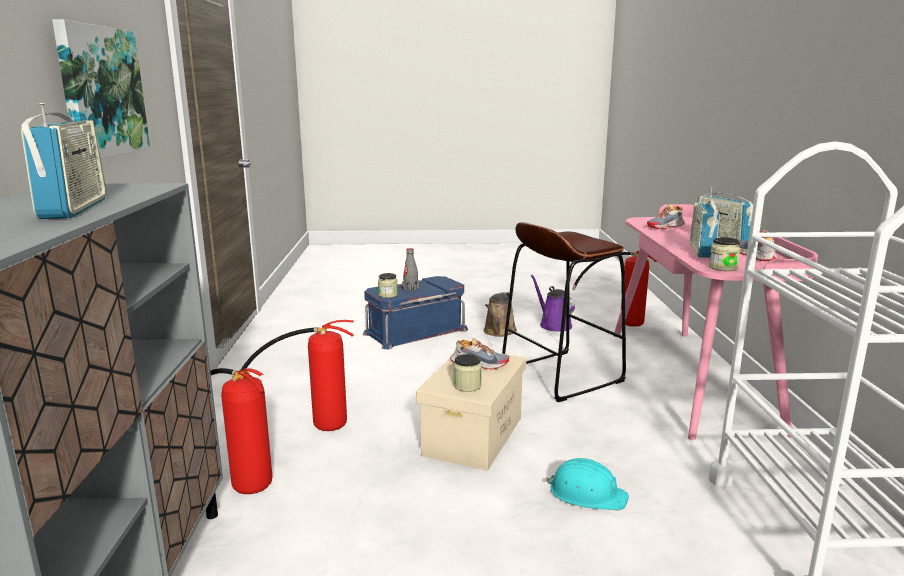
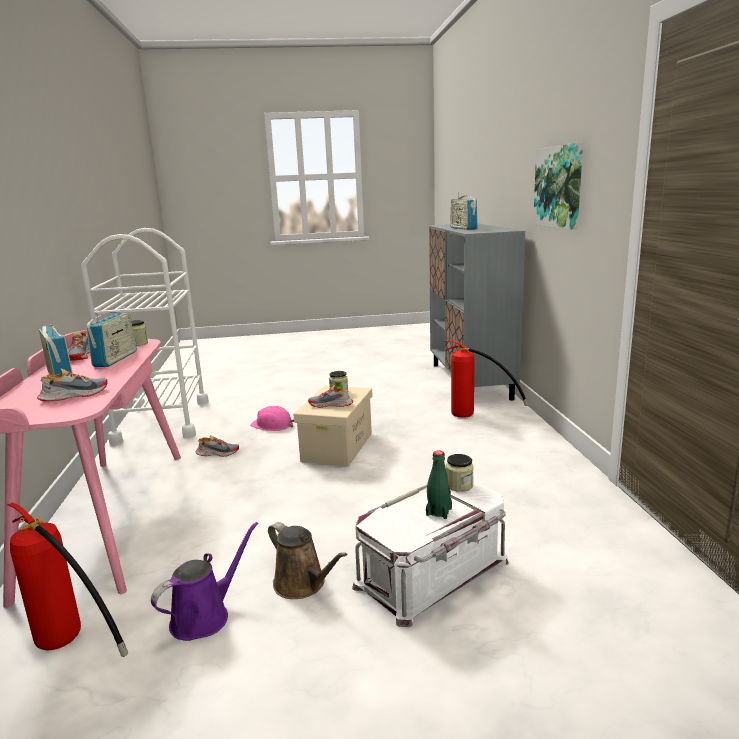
camera: 175 degrees right, 0 degrees up
fire extinguisher [241,320,354,431] -> none
blue storage box [363,276,468,350] -> white storage box [352,481,509,627]
grey bottle [402,248,420,291] -> green bottle [426,451,452,519]
brown watering can [483,292,517,337] -> brown watering can turned 120 degrees clockwise [268,522,347,599]
brown stool [502,222,626,402] -> none
purple watering can [531,275,575,332] -> purple watering can turned 105 degrees counterclockwise [151,522,258,641]
turquoise hard hat [546,458,629,511] -> pink hard hat [250,406,294,431]
none -> shoe [196,435,239,457]

